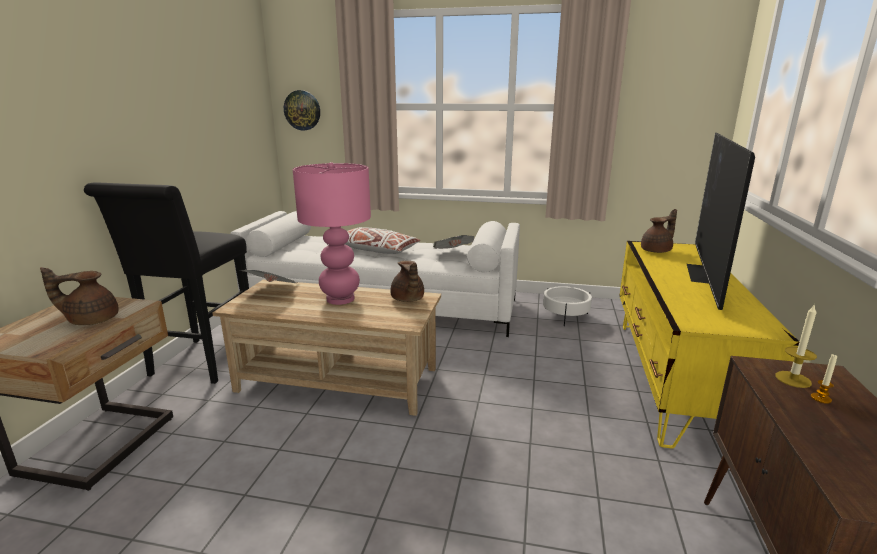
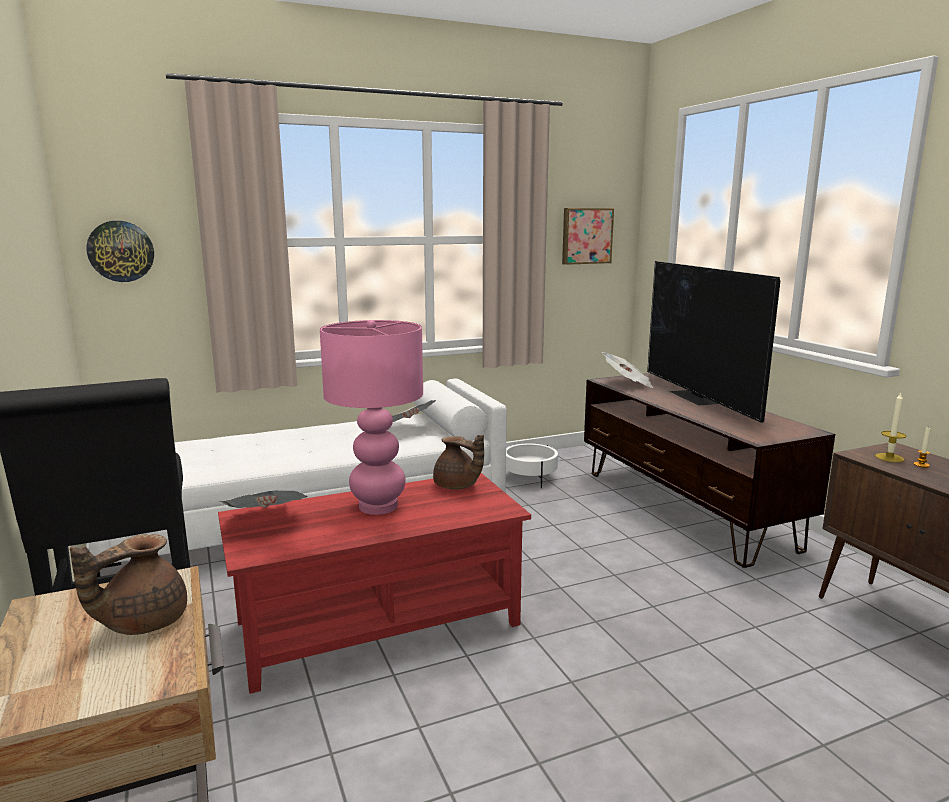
camera: 35 degrees left, 5 degrees down
beige coffee table [212,280,441,416] -> red coffee table [218,473,531,694]
white pillow [345,227,421,254] -> none
yellow tv stand [619,241,800,449] -> brown tv stand [584,373,835,568]
brown teapot [641,209,677,253] -> newspaper [602,352,653,388]
none -> picture [562,208,614,265]

